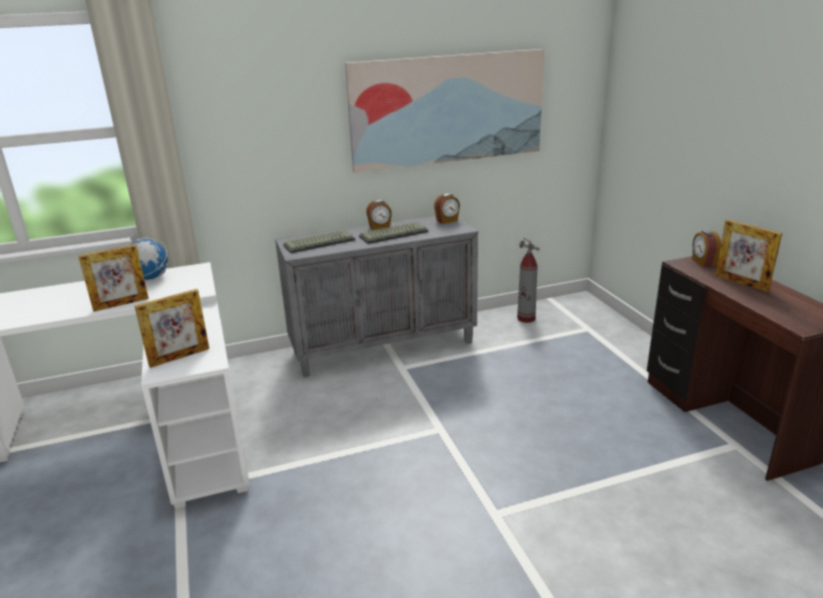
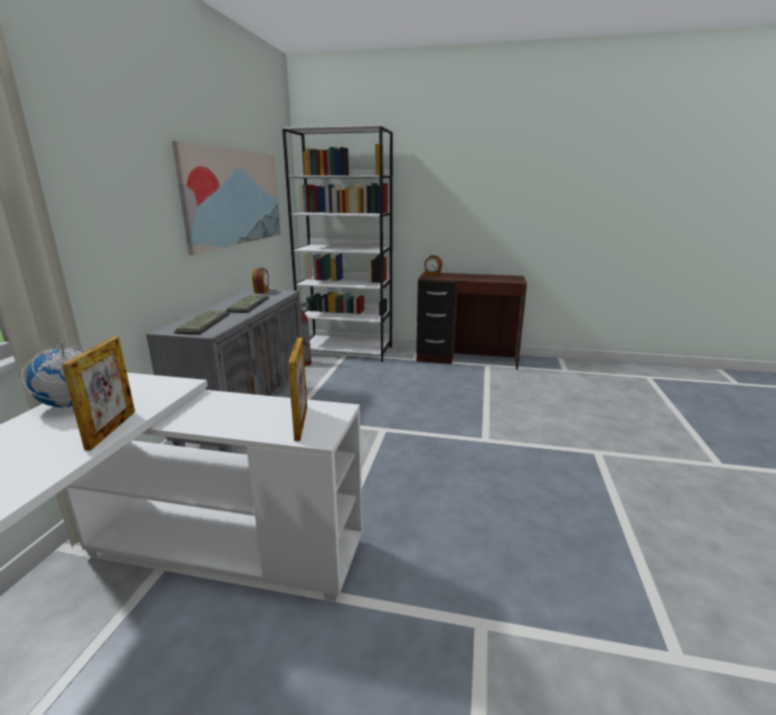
camera: 60 degrees left, 5 degrees down
alarm clock [366,200,392,231] -> none
picture frame [715,220,782,292] -> none
none -> white bookcase [282,125,393,362]

